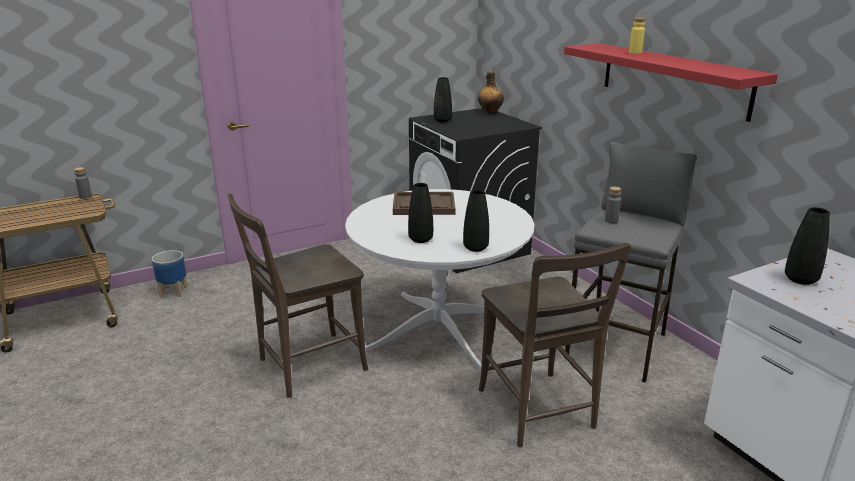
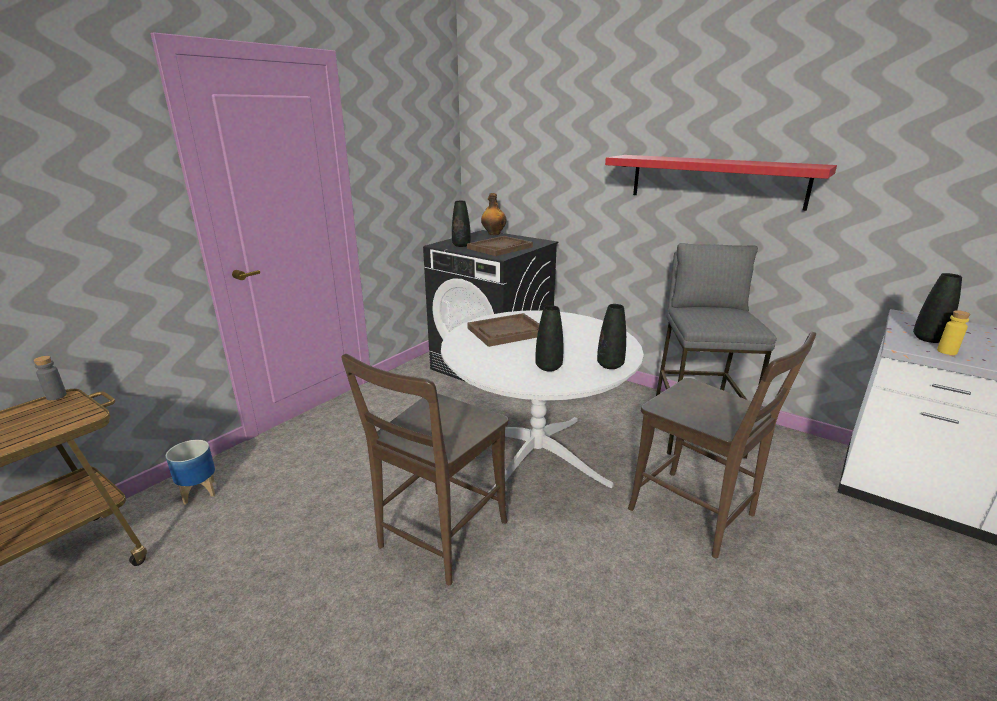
camera: 25 degrees left, 0 degrees up
grey bottle [605,187,621,223] -> none
yellow bottle [629,18,645,54] -> yellow bottle moved to [937,310,970,355]
none -> brown tray [467,236,533,256]

